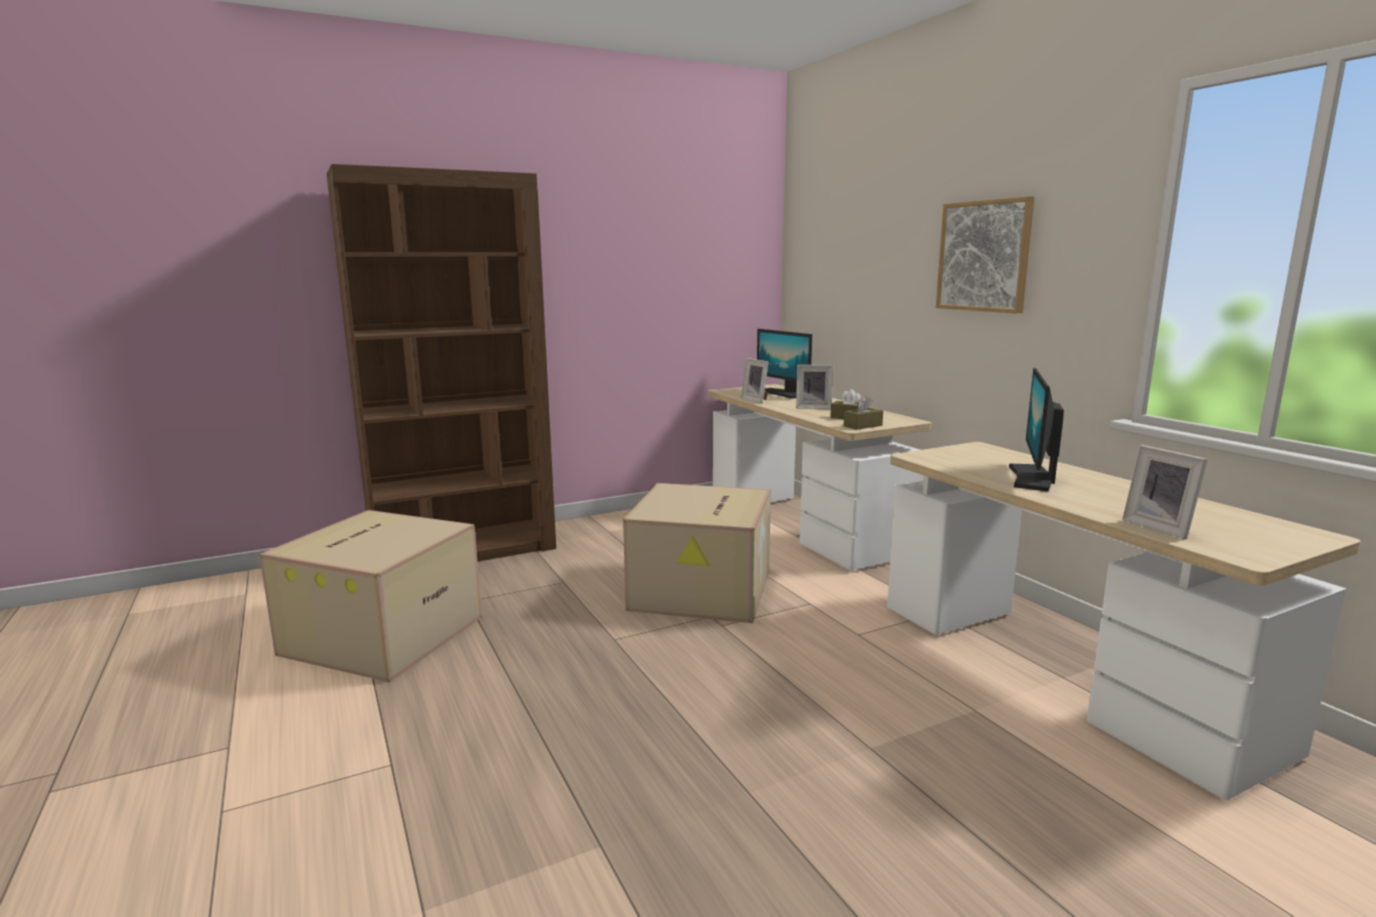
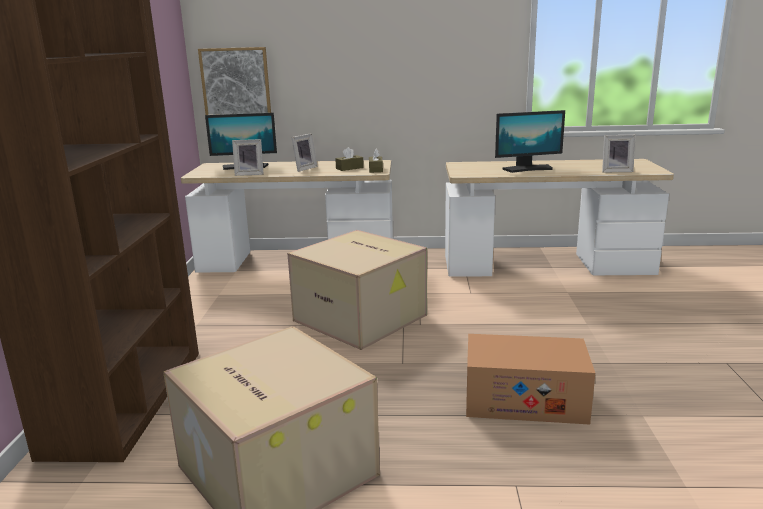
camera: 60 degrees left, 5 degrees up
picture [936,196,1035,314] -> picture moved to [198,47,271,115]
monitor [1009,368,1064,492] -> monitor turned 60 degrees counterclockwise [495,110,565,173]
none -> cardboard box [466,334,595,425]

